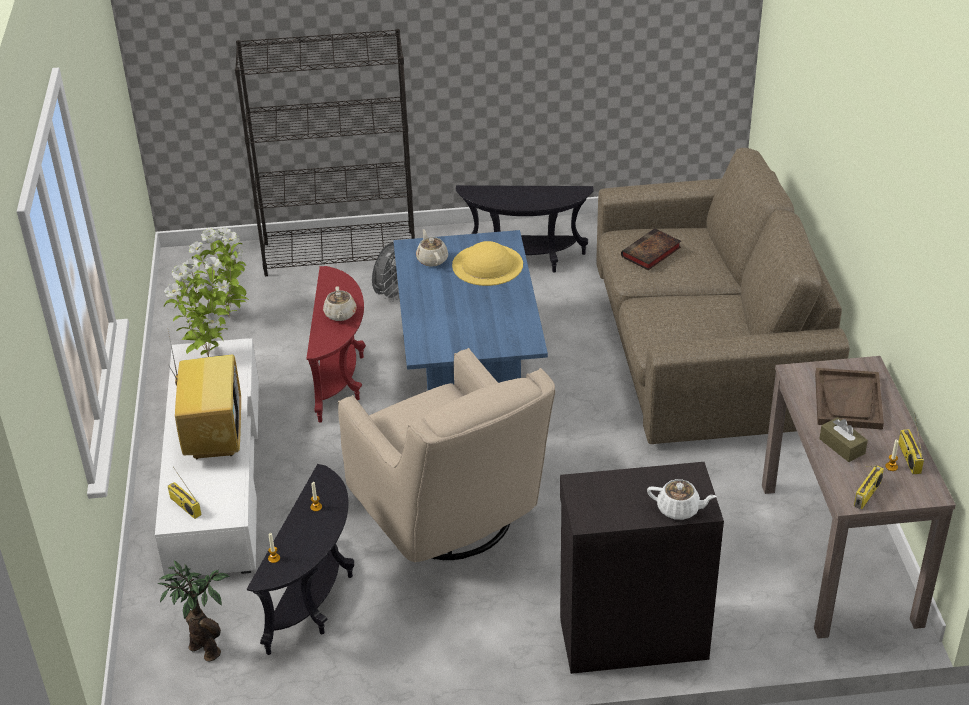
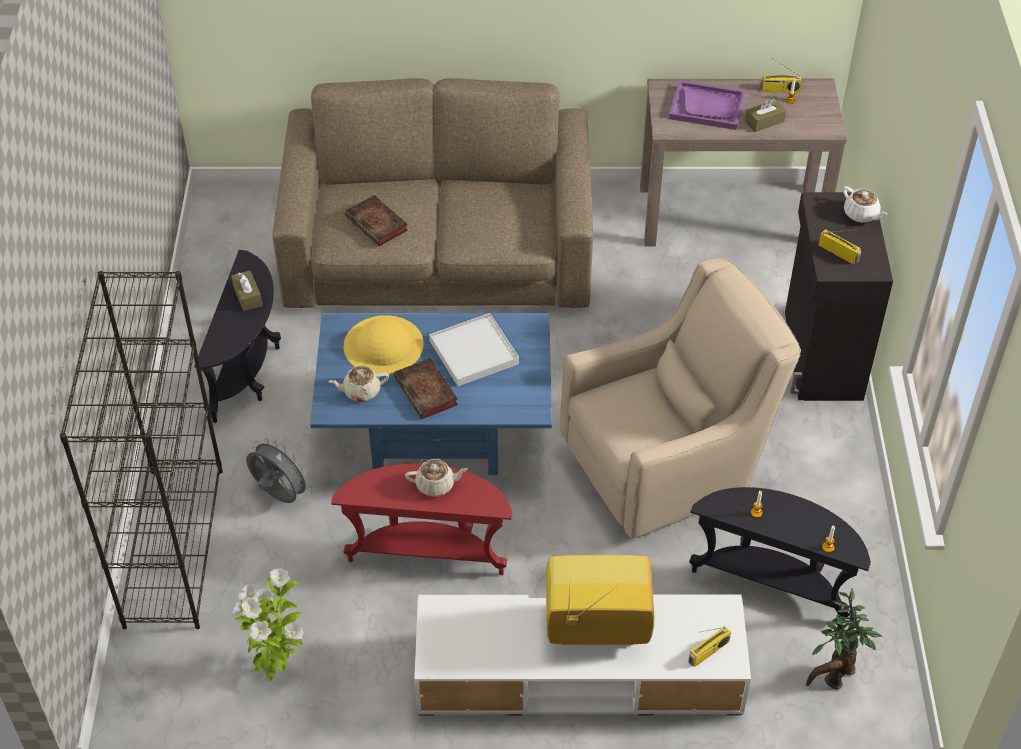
camera: 85 degrees left, 10 degrees up
potted plant [164,257,229,357] -> none
white teapot [647,479,717,520] -> white teapot turned 120 degrees clockwise [843,186,887,223]
brown tray [815,368,884,430] -> purple tray [669,81,746,130]
radio [854,465,884,509] -> radio moved to [819,229,861,264]
none -> brown tissue box [231,270,262,311]
none -> book [394,358,458,419]
none -> white tray [429,313,519,386]

